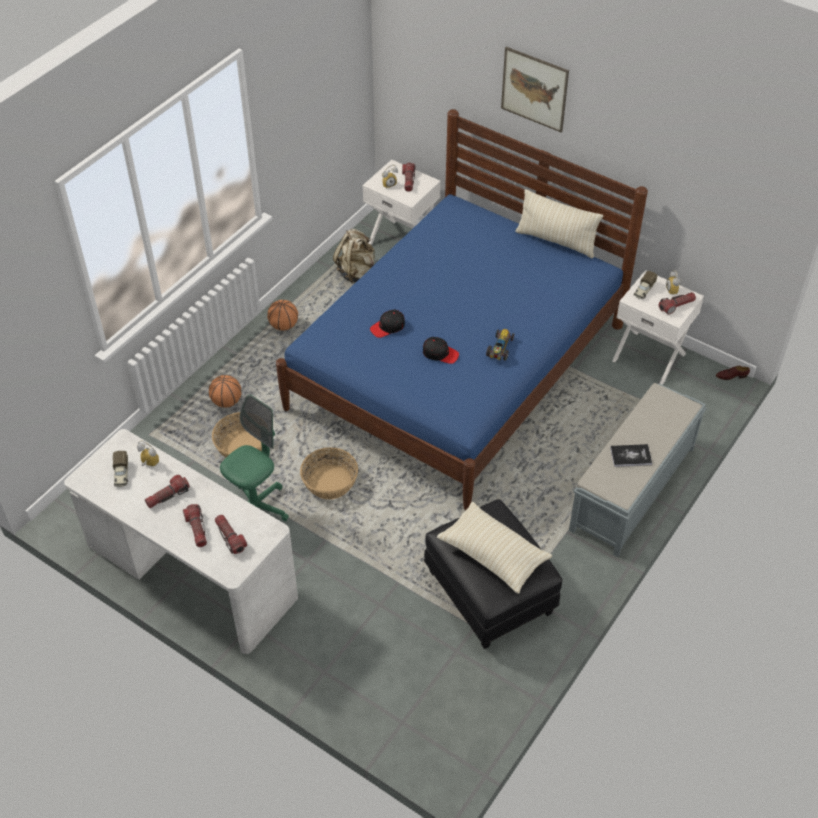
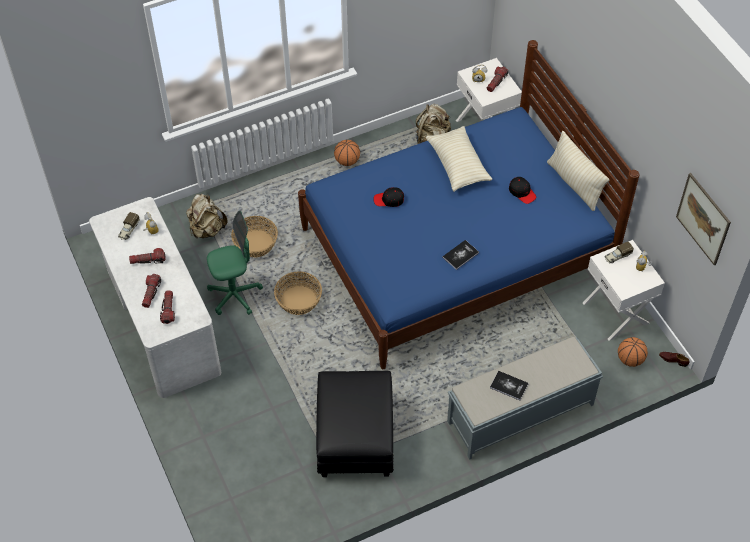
camera: 30 degrees right, 5 degrees up
basketball [209,375,241,408] -> basketball moved to [618,337,648,367]
black cap [423,337,459,364] -> black cap moved to [509,177,536,204]
beige pillow [437,502,552,594] -> beige pillow moved to [426,126,492,192]
toy car [486,329,514,361] -> book [442,240,479,270]
picture [501,47,569,132] -> picture moved to [676,173,731,266]
flashlight [658,292,696,314] -> none
none -> beige backpack [186,194,227,239]

